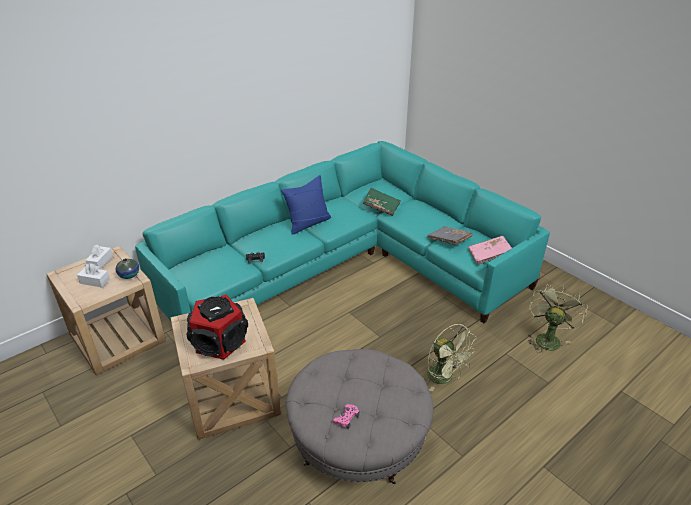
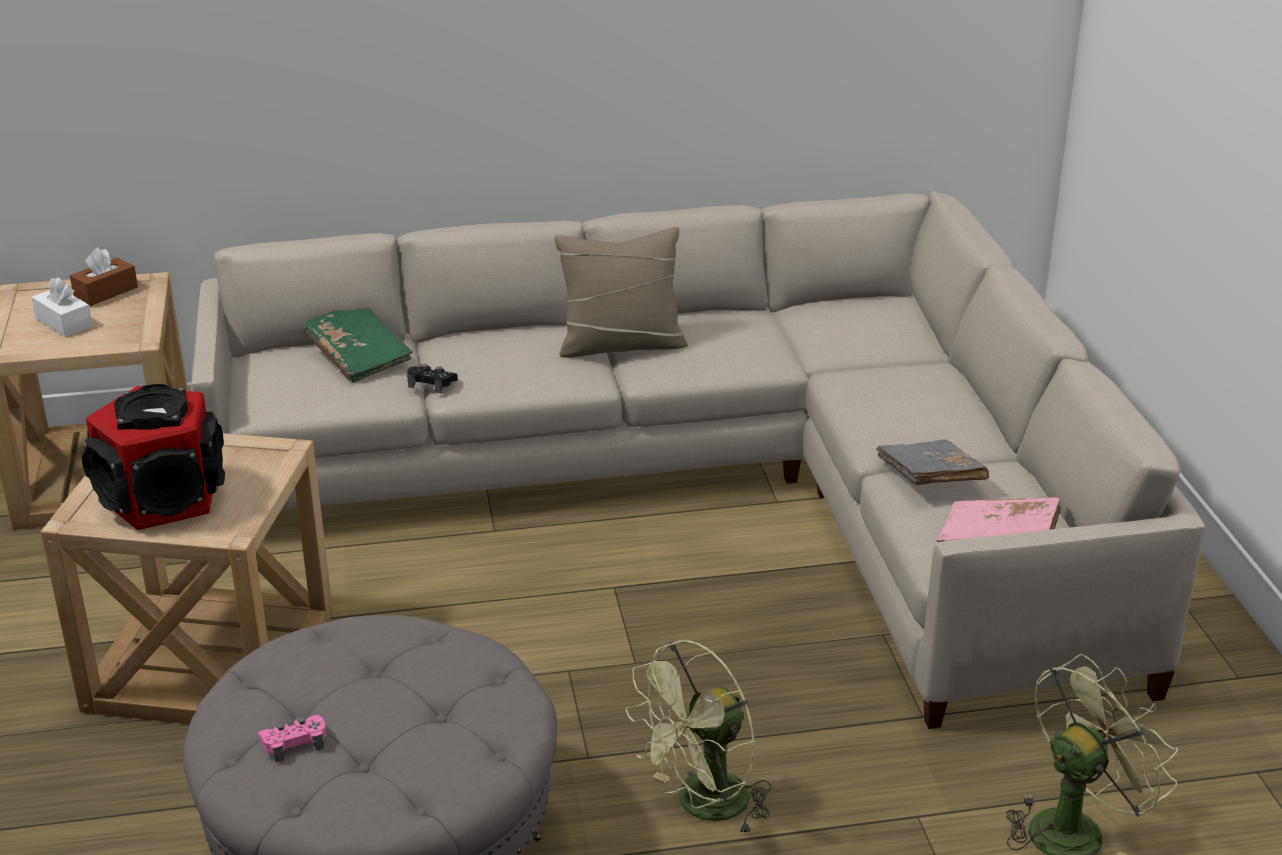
camera: 30 degrees right, 5 degrees down
white tissue box [85,245,113,270] -> brown tissue box [70,247,138,306]
vase [116,258,139,279] -> none
turquoise sofa [135,141,550,323] -> beige sofa [191,191,1206,729]
blue pillow [281,175,331,235] -> beige pillow [554,227,688,358]
green book [363,188,401,216] -> green book moved to [303,308,413,383]
green fan [427,324,477,392] -> green fan turned 60 degrees clockwise [626,640,771,832]

